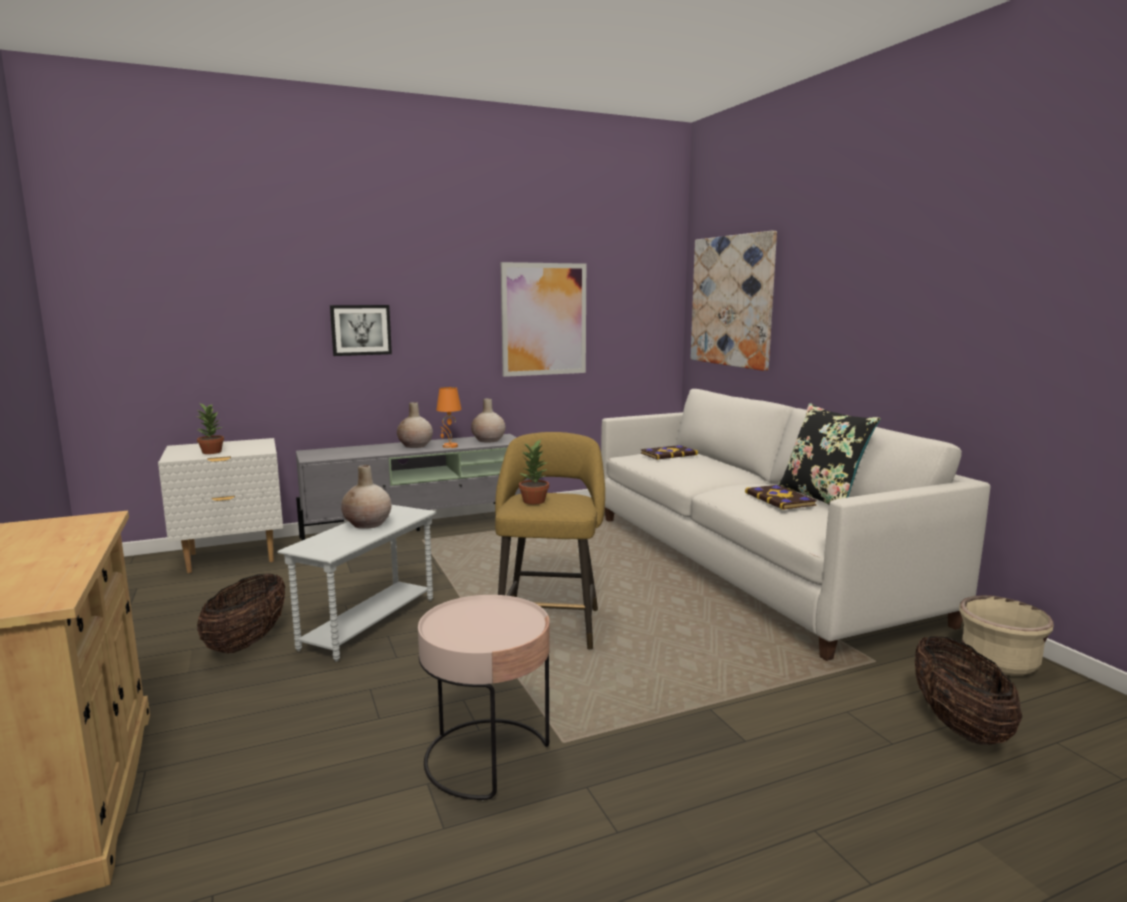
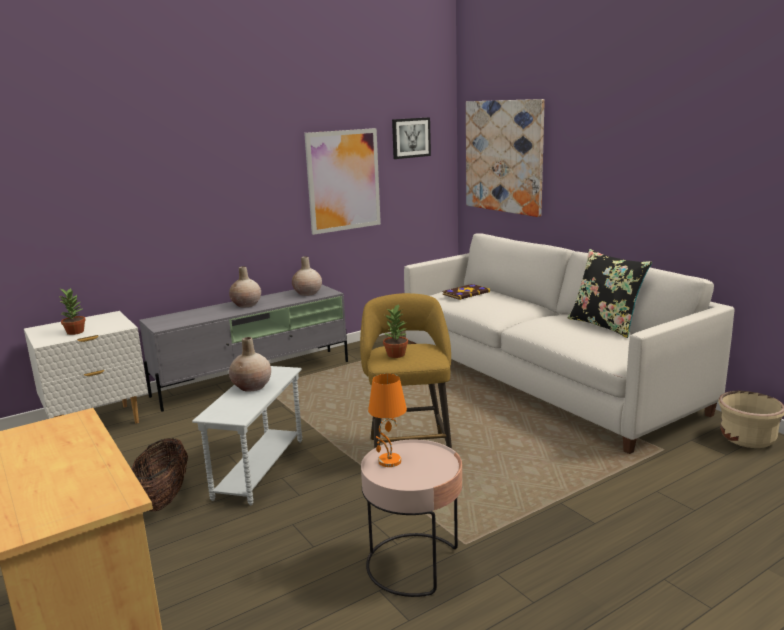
camera: 10 degrees left, 5 degrees up
picture [330,305,392,356] -> picture moved to [392,117,431,159]
orange table lamp [436,387,462,448] -> orange table lamp moved to [368,374,407,467]
book [745,485,817,510] -> none
basket [915,636,1022,745] -> none

